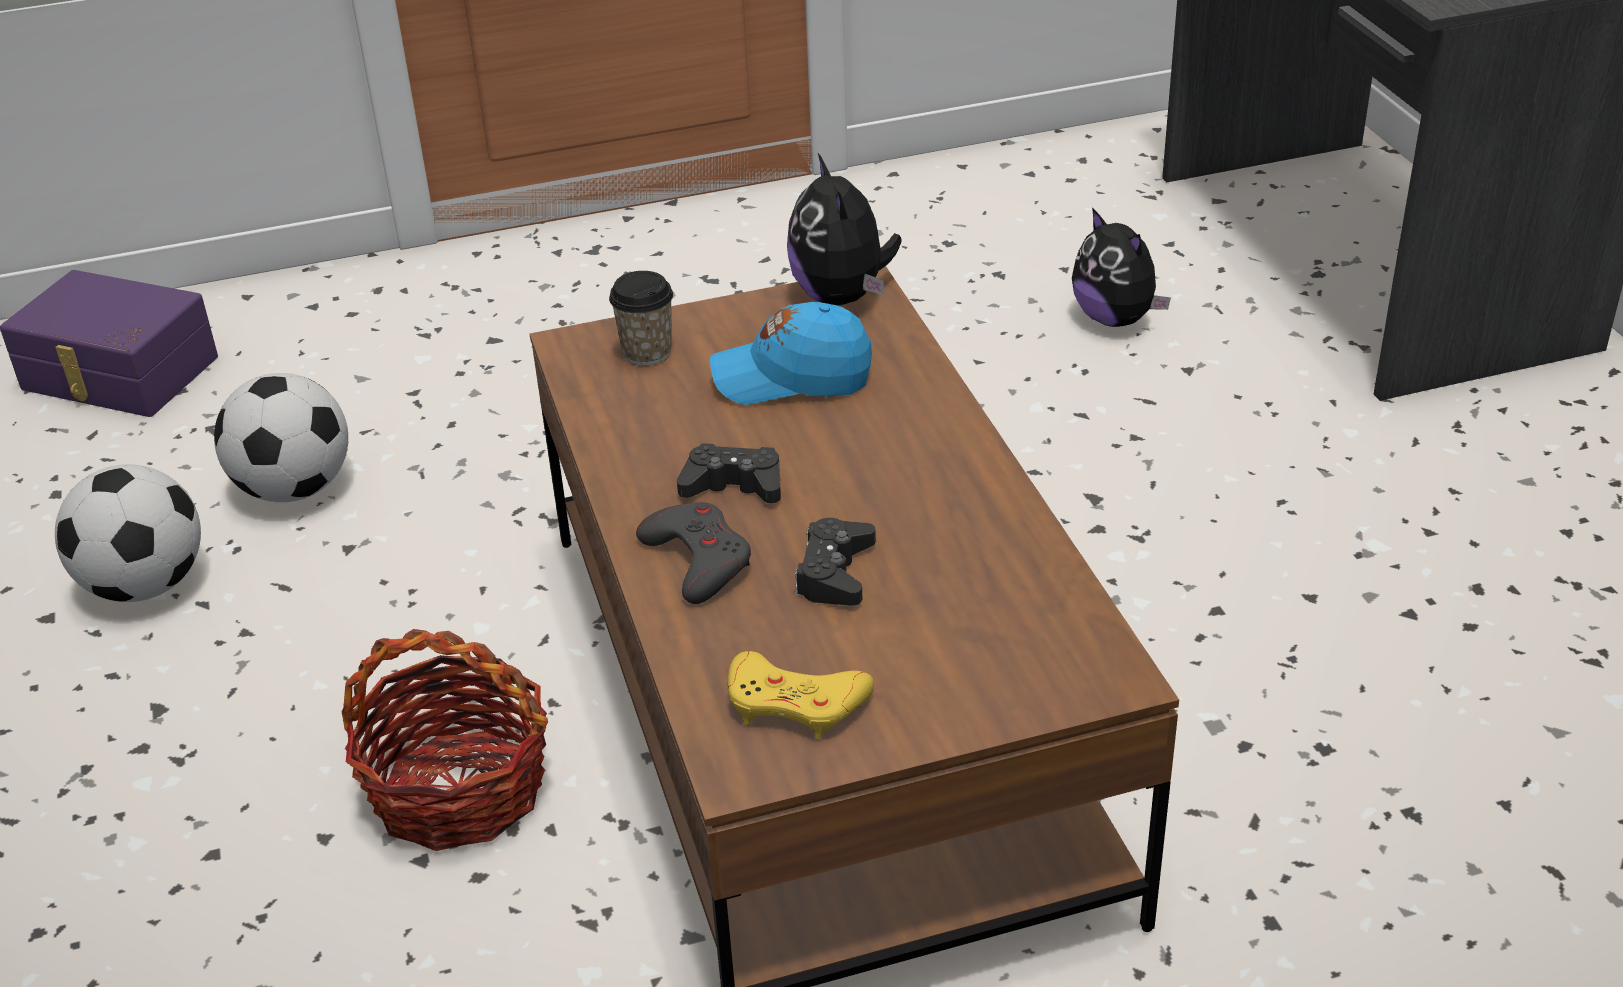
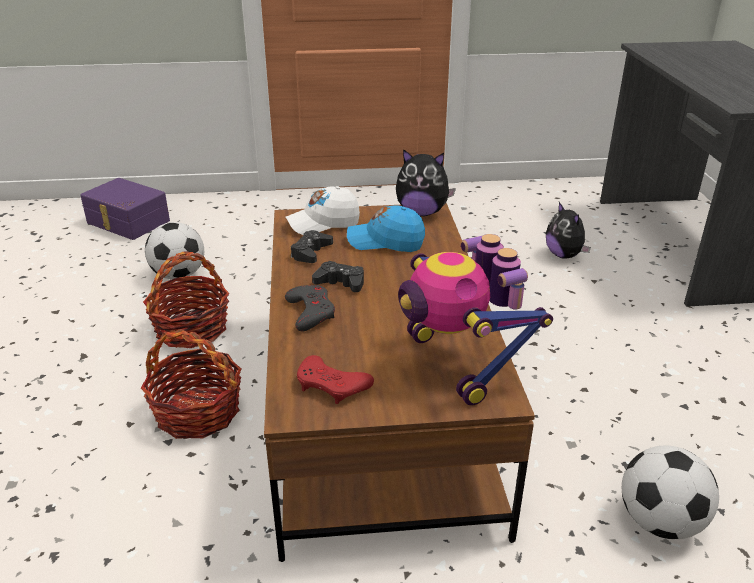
camera: 10 degrees right, 5 degrees down
football [55,464,201,602] -> football moved to [622,445,719,539]
cup [609,271,673,366] -> white cap [285,186,360,235]
yellow game controller [728,651,874,739] -> red game controller [297,355,374,404]
plush toy [787,153,902,305] -> plush toy turned 75 degrees counterclockwise [396,149,456,216]
black game controller [794,518,876,606] -> black game controller moved to [291,230,333,263]
none -> basket [143,251,229,348]
none -> toy robot [398,234,553,406]

